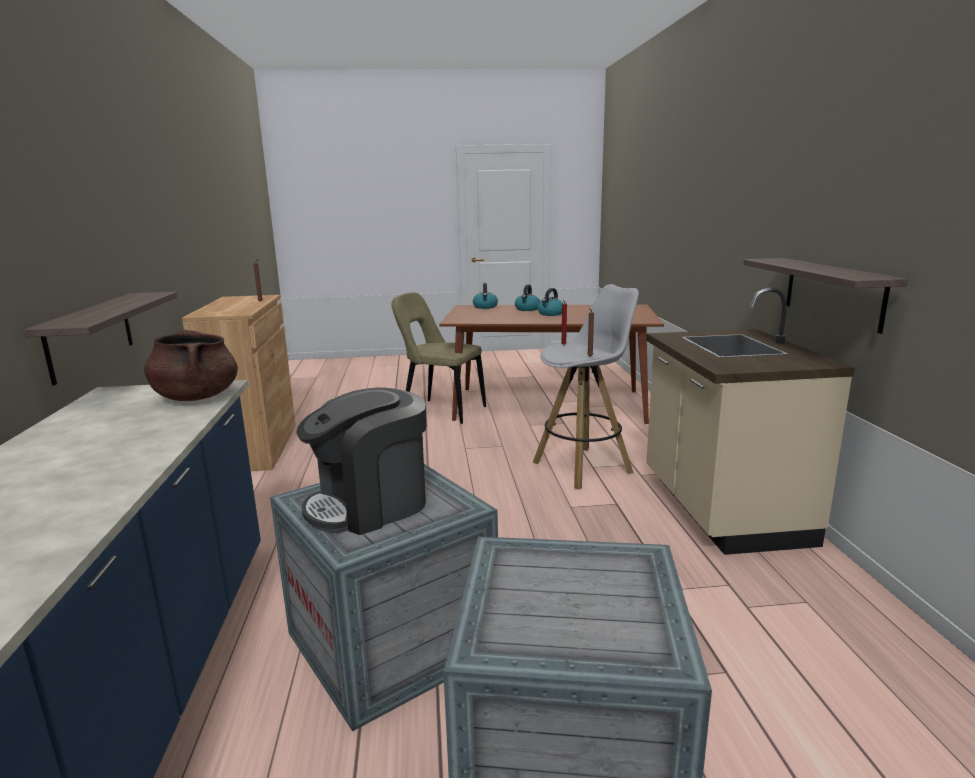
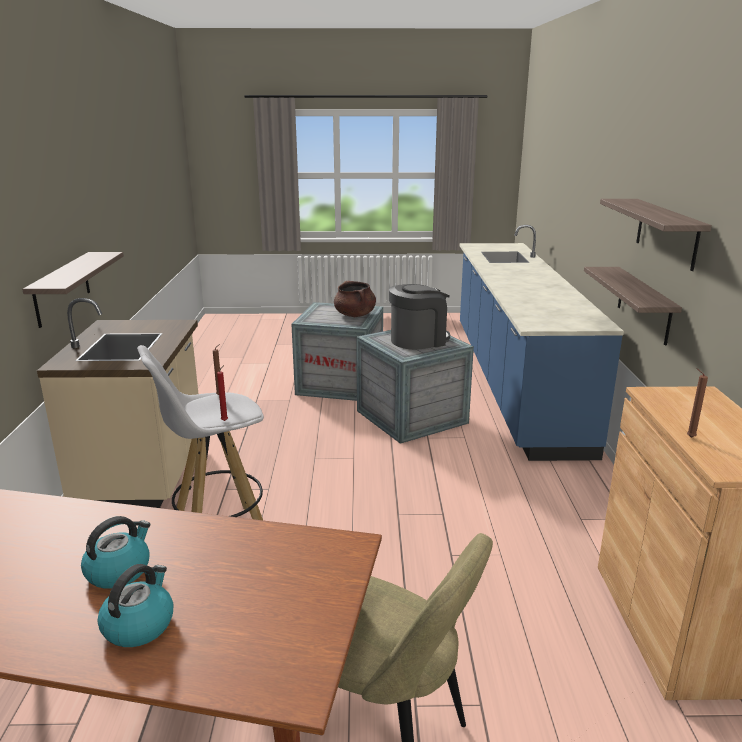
camera: 175 degrees left, 5 degrees up
brown cooking pot [144,330,238,401] -> brown cooking pot moved to [334,281,376,317]
kettle [473,283,498,309] -> none
none -> shelf [600,199,712,271]

